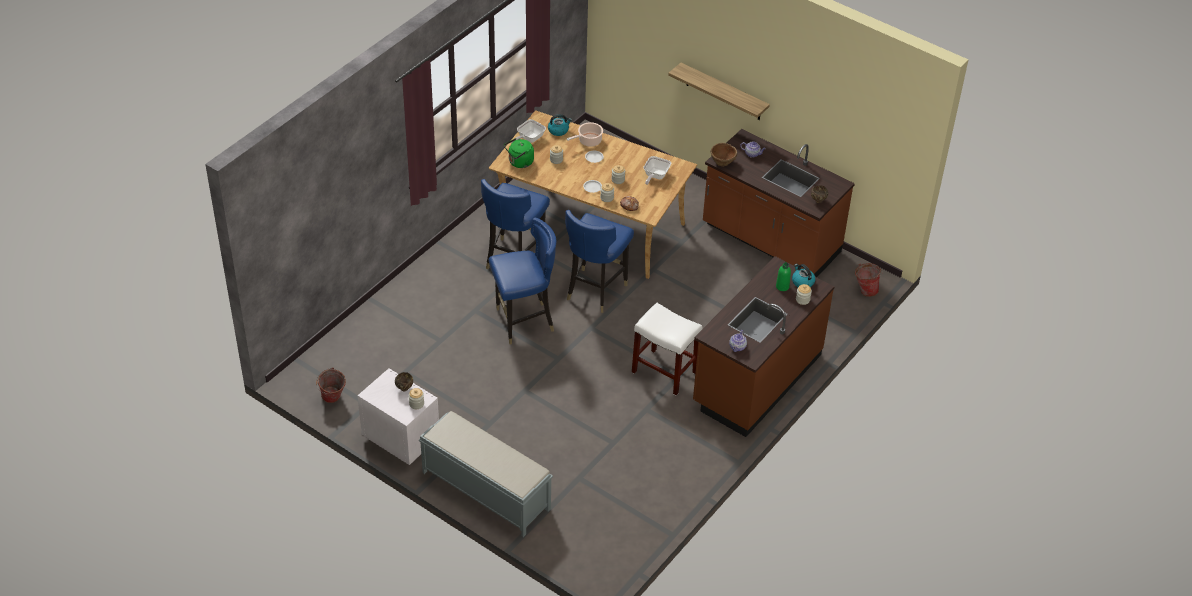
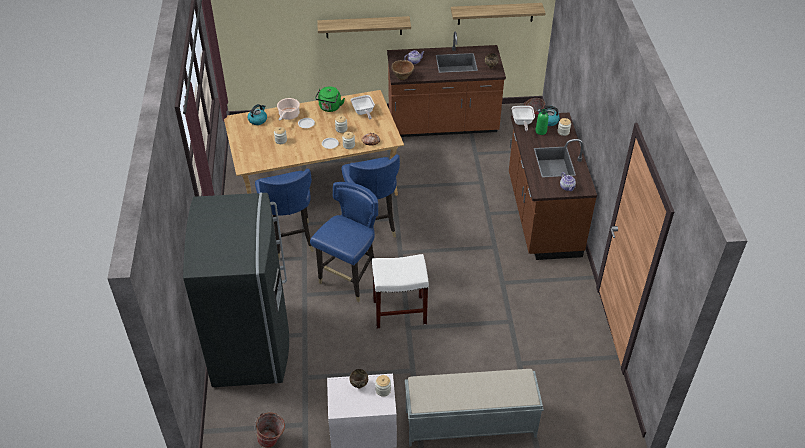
camera: 40 degrees left, 0 degrees up
green kettle [504,138,534,168] -> green kettle moved to [315,87,345,112]
frying pan [511,119,546,143] -> frying pan moved to [512,106,535,131]
white stool [632,303,702,396] -> white stool moved to [372,254,429,329]
none -> grey fridge [183,193,289,387]
none -> shelf [451,3,546,25]

